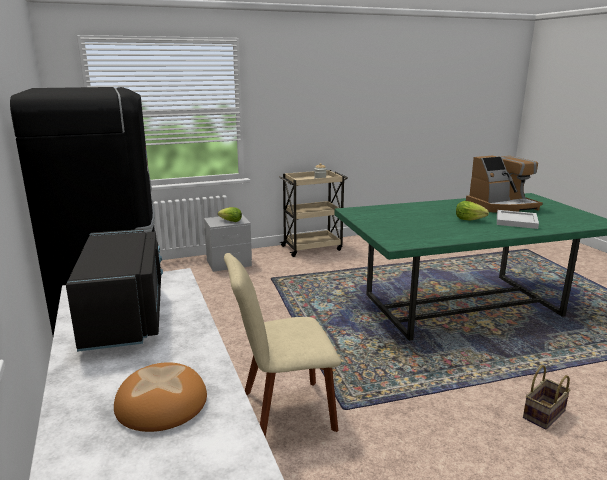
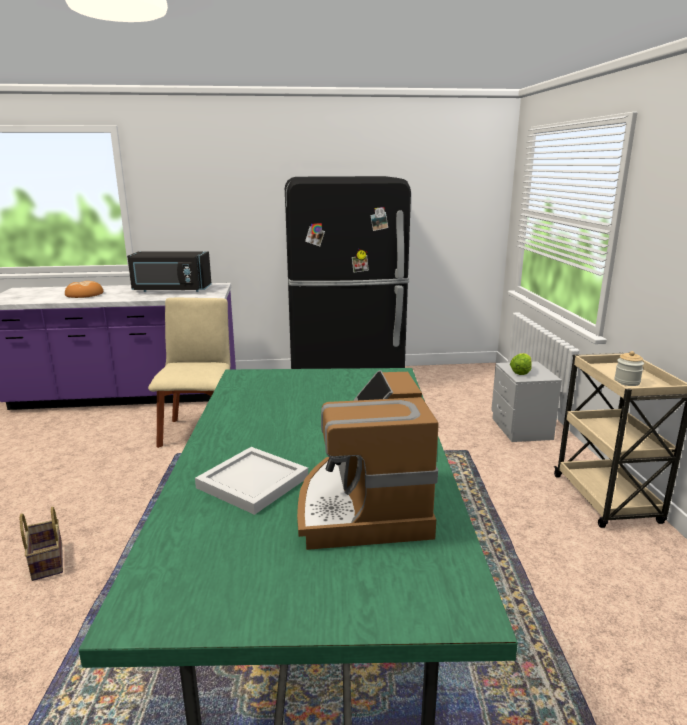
camera: 105 degrees right, 0 degrees up
lettuce [456,201,489,221] -> none

